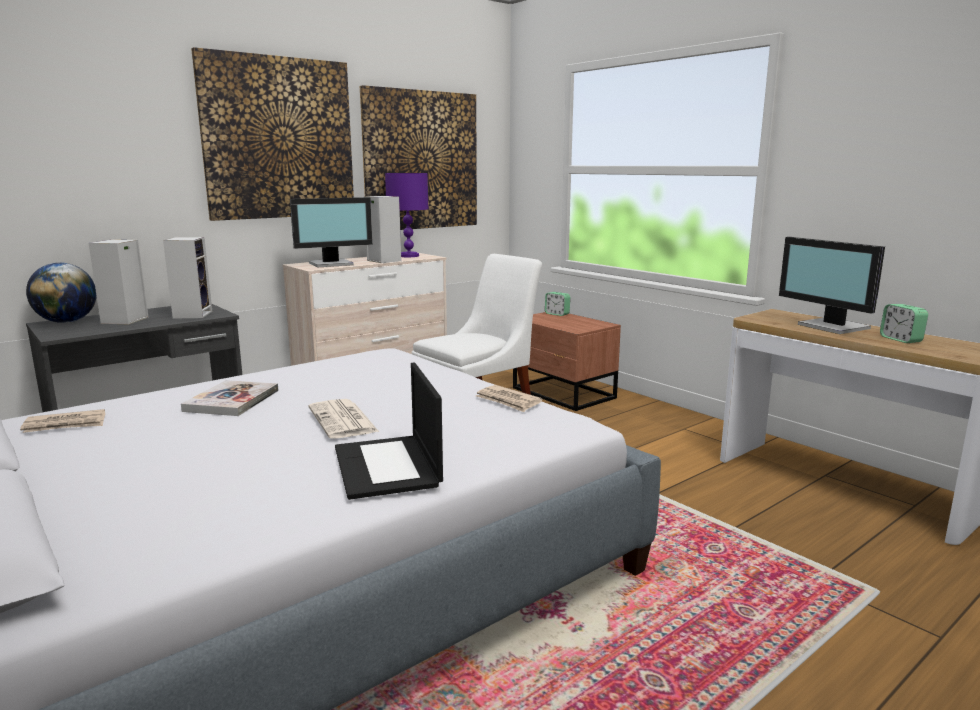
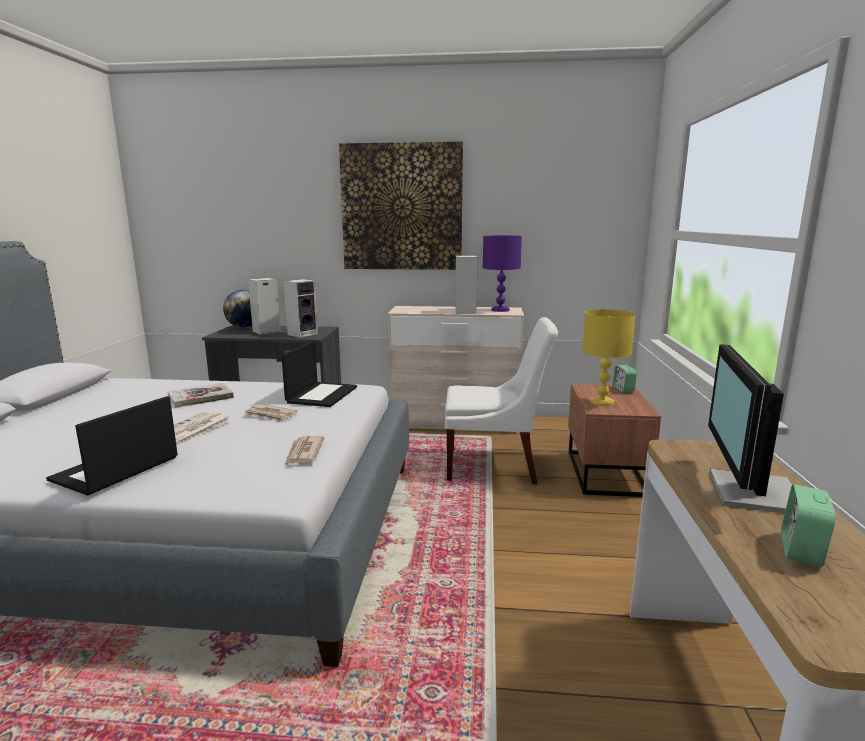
camera: 45 degrees right, 0 degrees up
newspaper [20,409,105,433] -> newspaper moved to [245,404,297,423]
monitor [290,197,372,267] -> none
picture [360,85,477,230] -> none
none -> laptop [281,341,357,407]
none -> yellow table lamp [582,309,636,406]

